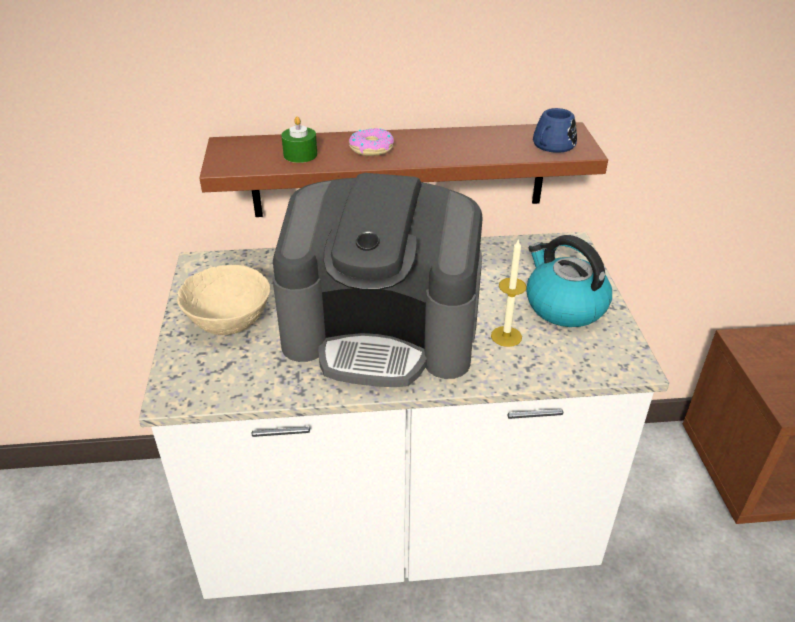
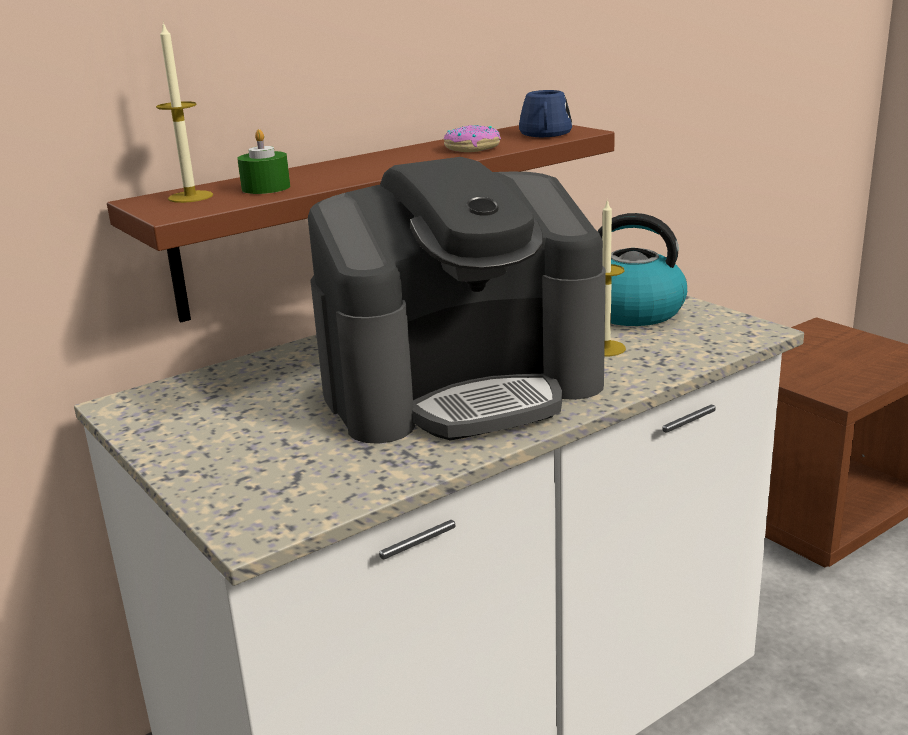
camera: 30 degrees left, 15 degrees down
beige bowl [177,265,270,335] -> none
donut [349,128,394,156] -> donut moved to [444,125,501,152]
none -> candle [156,21,213,203]

